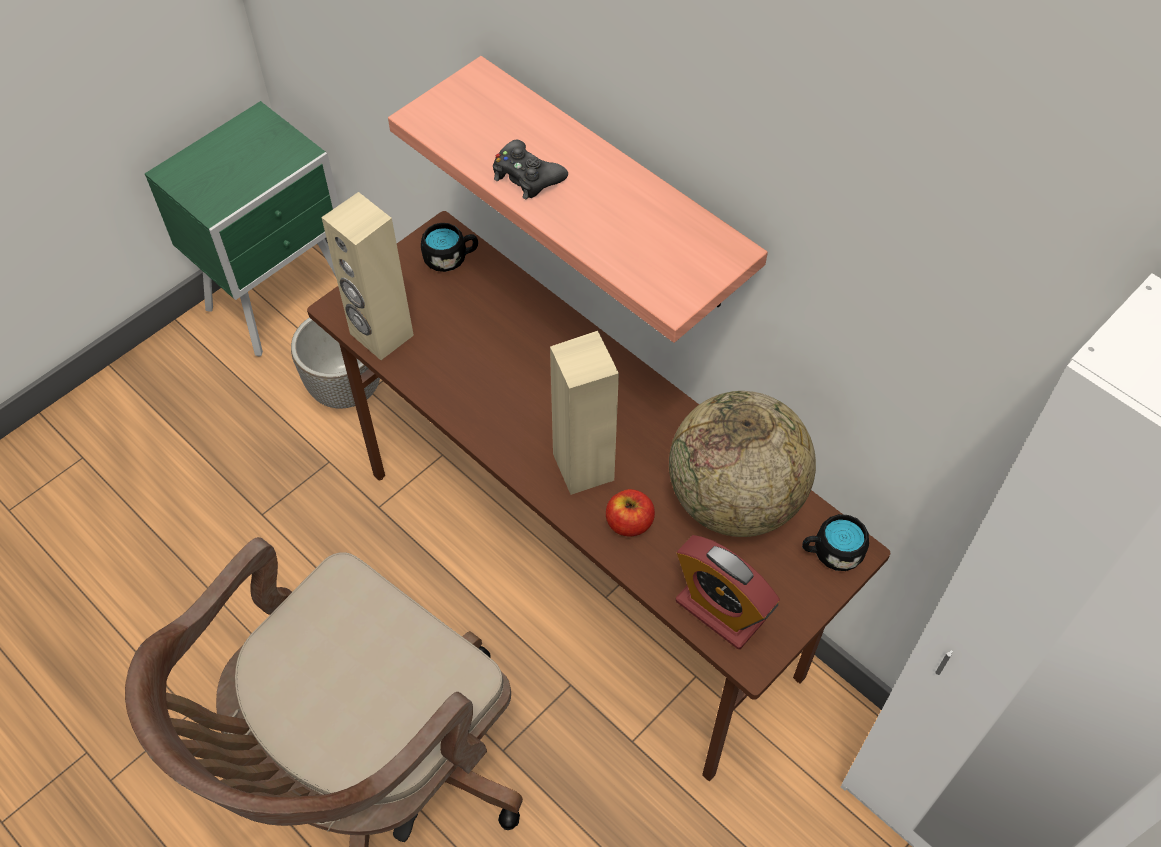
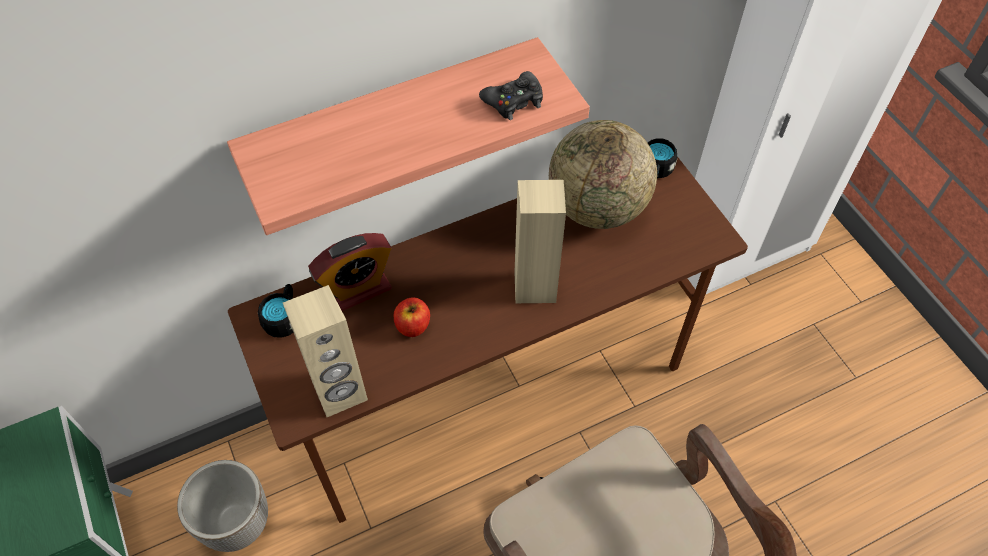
camera: 70 degrees left, 0 degrees up
black game controller [493,139,568,199] -> black game controller moved to [479,71,543,120]
apple [606,489,655,537] -> apple moved to [394,297,430,337]
alarm clock [676,535,780,649] -> alarm clock moved to [308,233,392,311]

